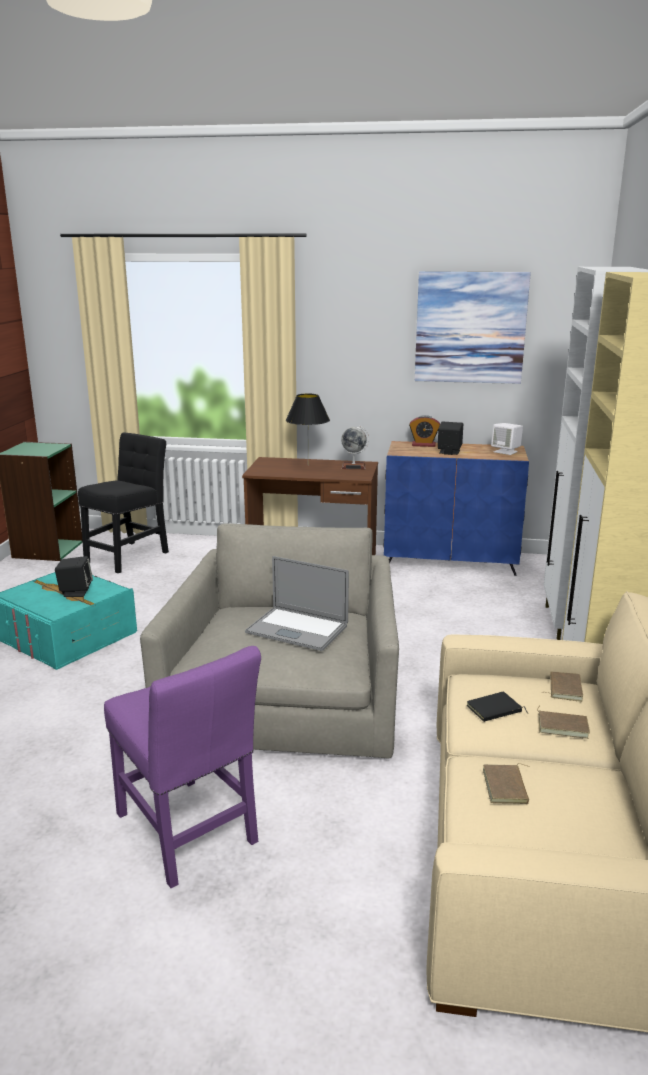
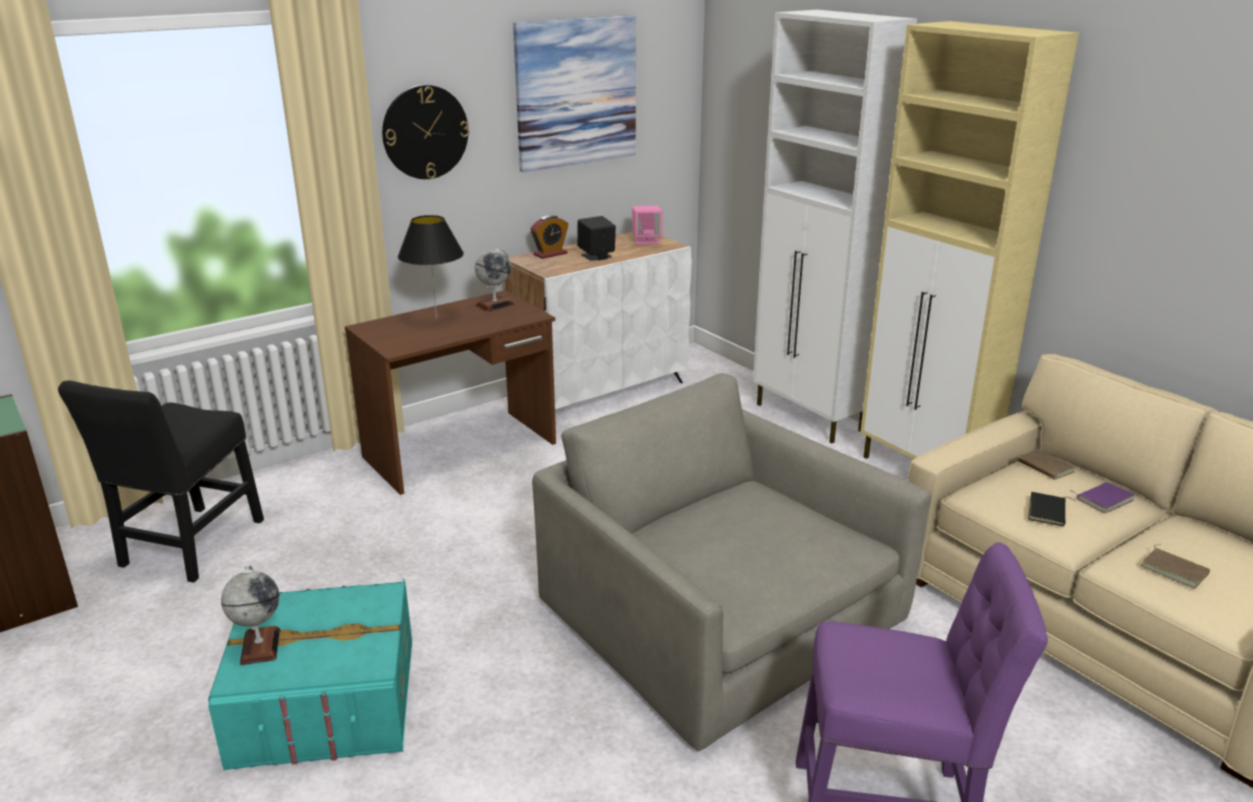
camera: 45 degrees left, 5 degrees up
black speaker [55,556,93,597] -> none
black chair [78,433,169,573] -> black chair turned 150 degrees counterclockwise [58,380,264,583]
laptop [245,556,349,651] -> none
blue cabinet [383,441,529,576] -> white cabinet [505,232,692,409]
white speaker [491,423,523,455] -> pink speaker [632,206,663,245]
brown book [537,706,590,739] -> purple book [1069,482,1135,513]
none -> globe [221,565,280,665]
none -> wall clock [382,85,469,179]

